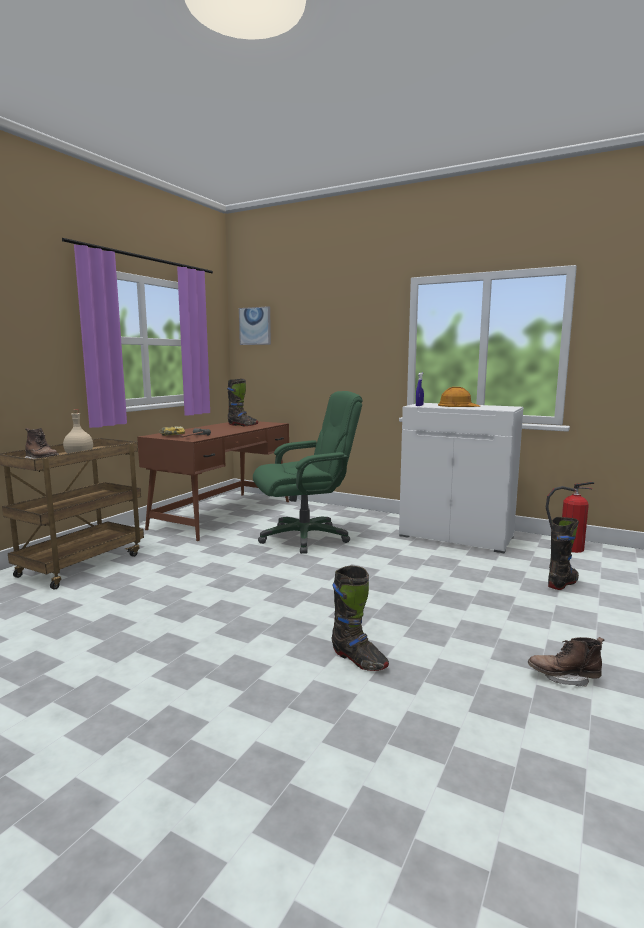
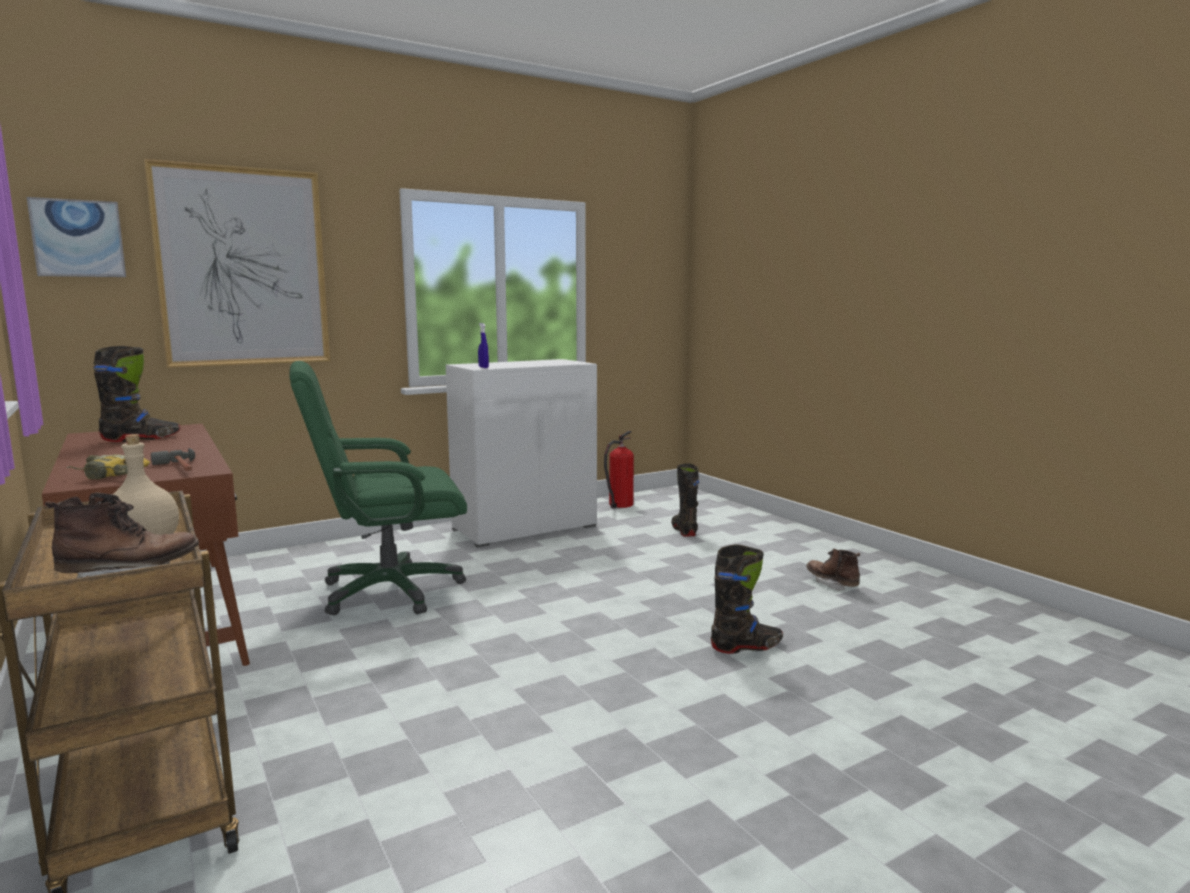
camera: 60 degrees left, 0 degrees up
green office chair [253,391,363,554] -> green office chair turned 120 degrees counterclockwise [289,361,467,615]
orange hard hat [438,387,480,407] -> none
brown boot [528,637,604,687] -> brown boot turned 105 degrees clockwise [806,549,860,591]
none -> picture [144,159,330,368]

